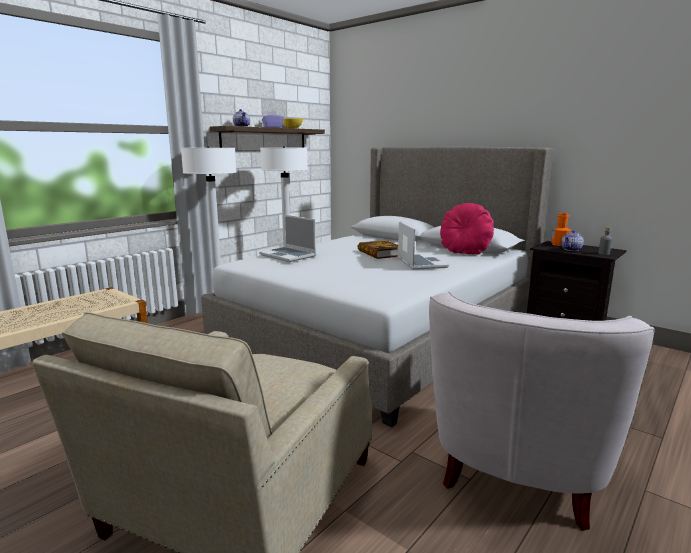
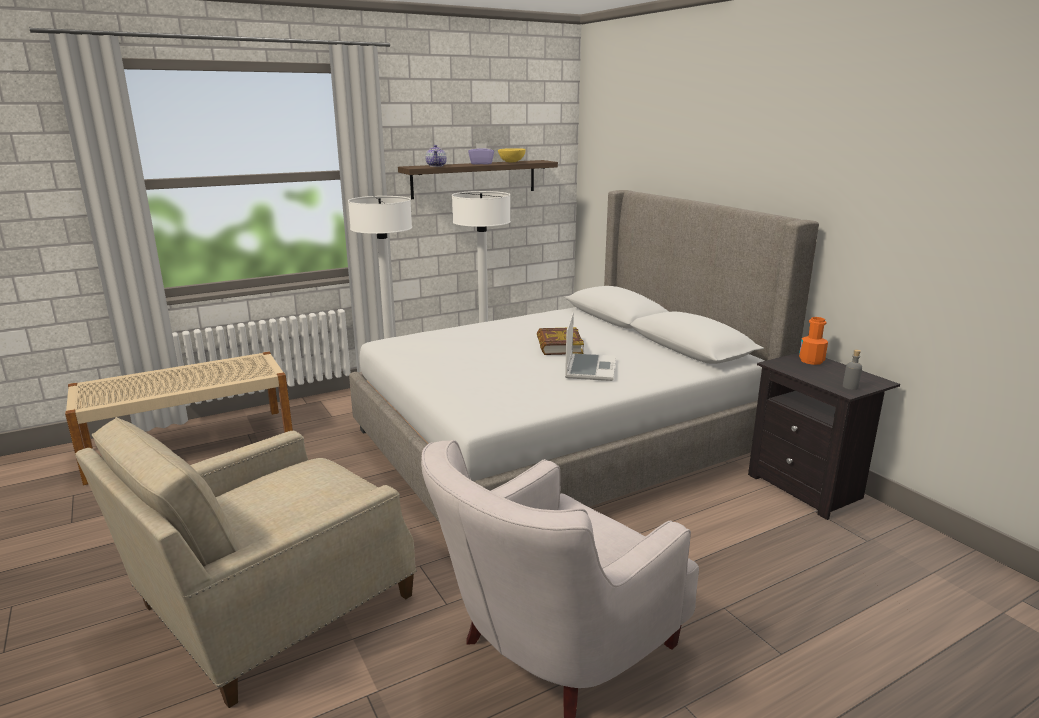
camera: 20 degrees right, 5 degrees up
laptop [259,215,316,262] -> none
pink pillow [440,203,494,255] -> none
teapot [561,230,584,251] -> none

